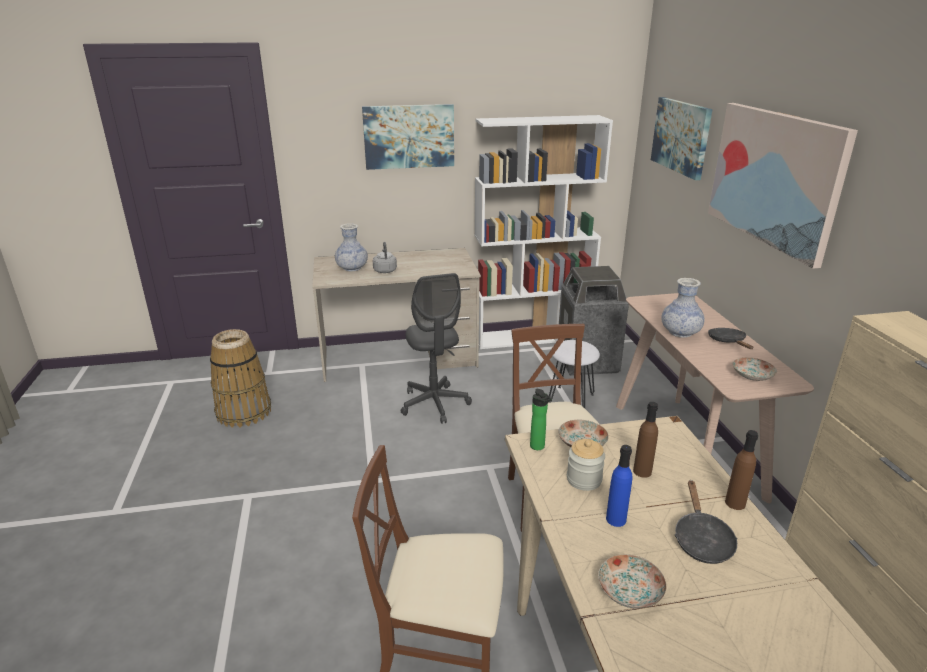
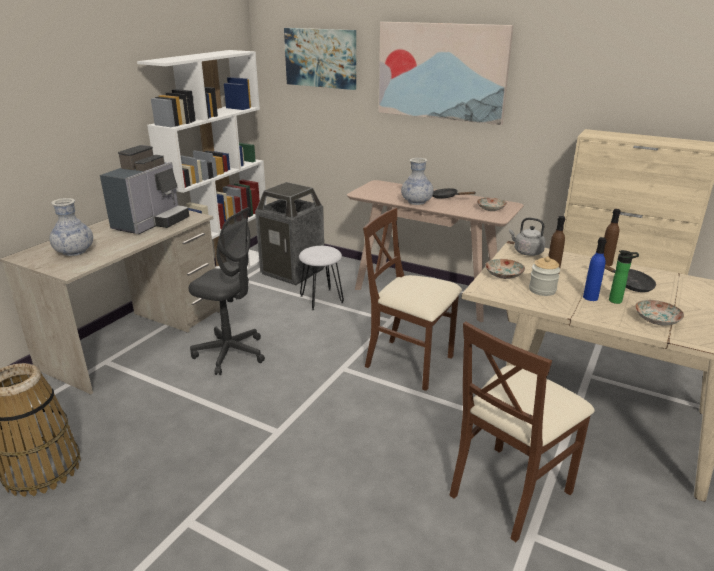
camera: 50 degrees left, 0 degrees up
picture [362,104,454,170] -> none
grey kettle [373,242,397,273] -> grey kettle moved to [509,217,546,256]
bottle [530,389,552,450] -> bottle moved to [609,250,639,304]
none -> coffee machine [100,145,189,234]

